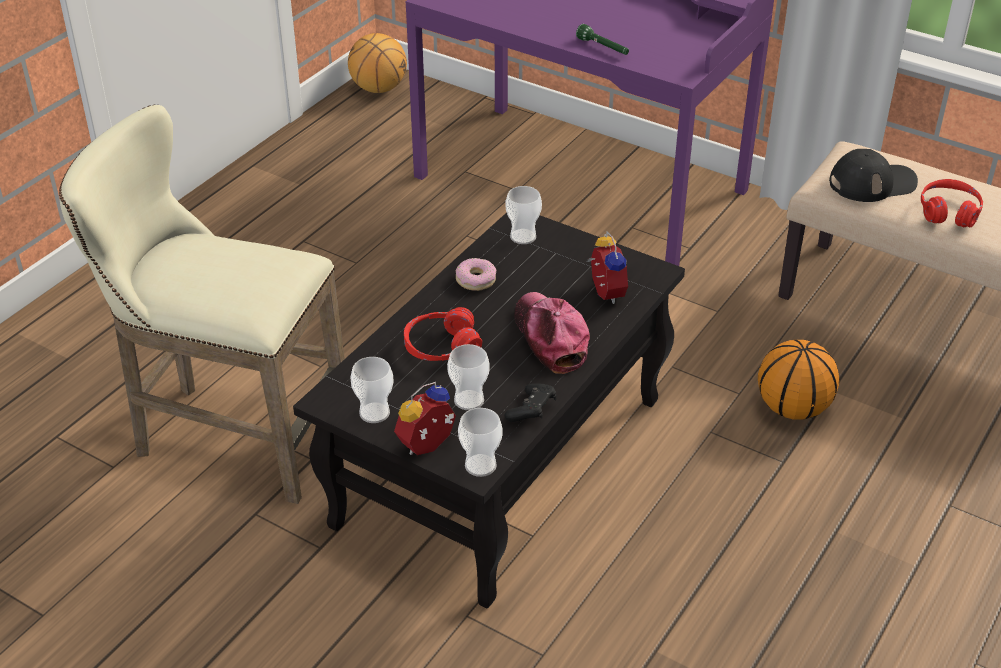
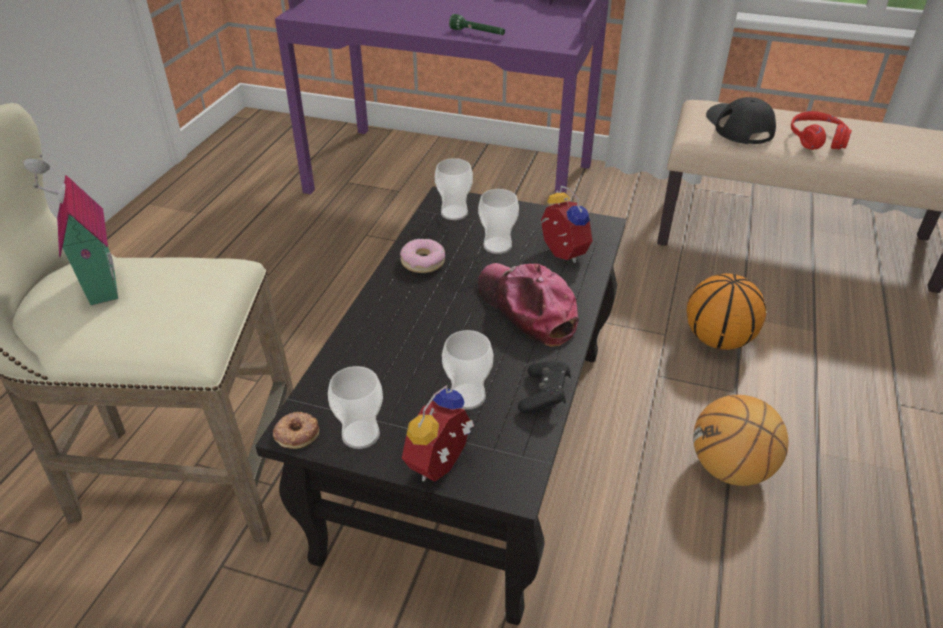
camera: 15 degrees left, 0 degrees up
basketball [348,33,407,93] -> basketball moved to [693,395,788,486]
red headphones [404,307,482,361] -> none
cup [458,408,502,477] -> cup moved to [478,189,519,254]
black cap [829,149,918,202] -> black cap turned 75 degrees counterclockwise [706,97,776,144]
none -> toy house [23,154,118,305]
none -> donut [273,412,319,449]

